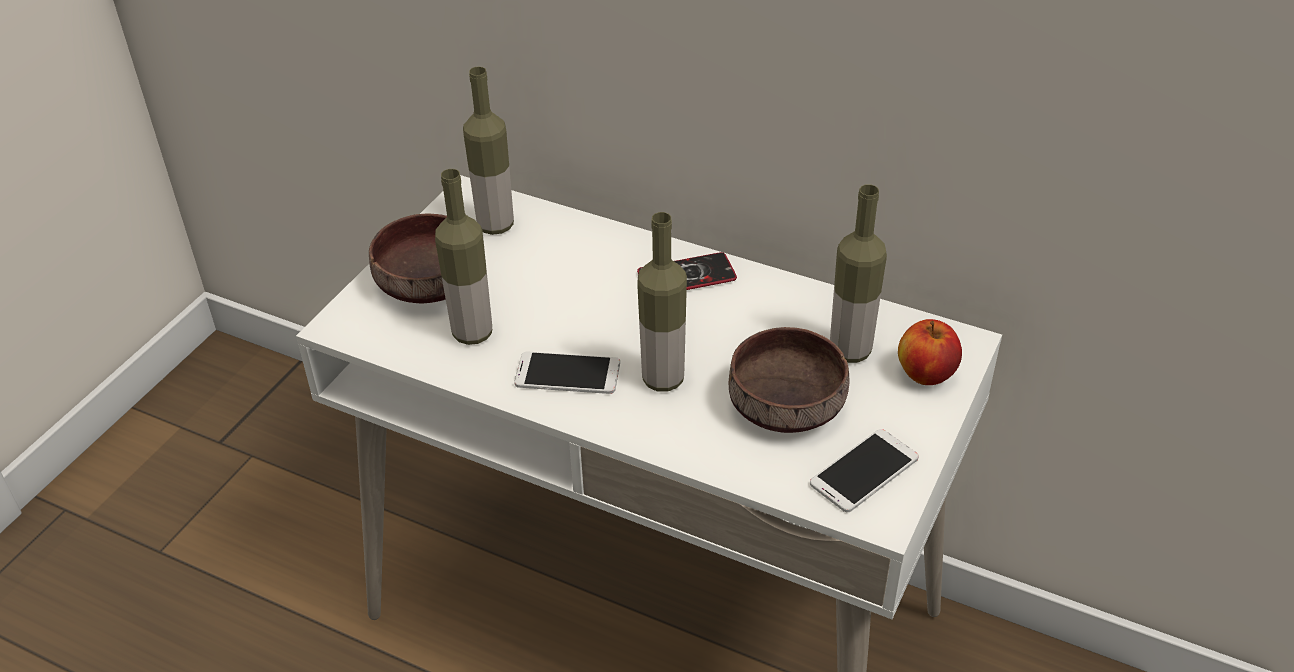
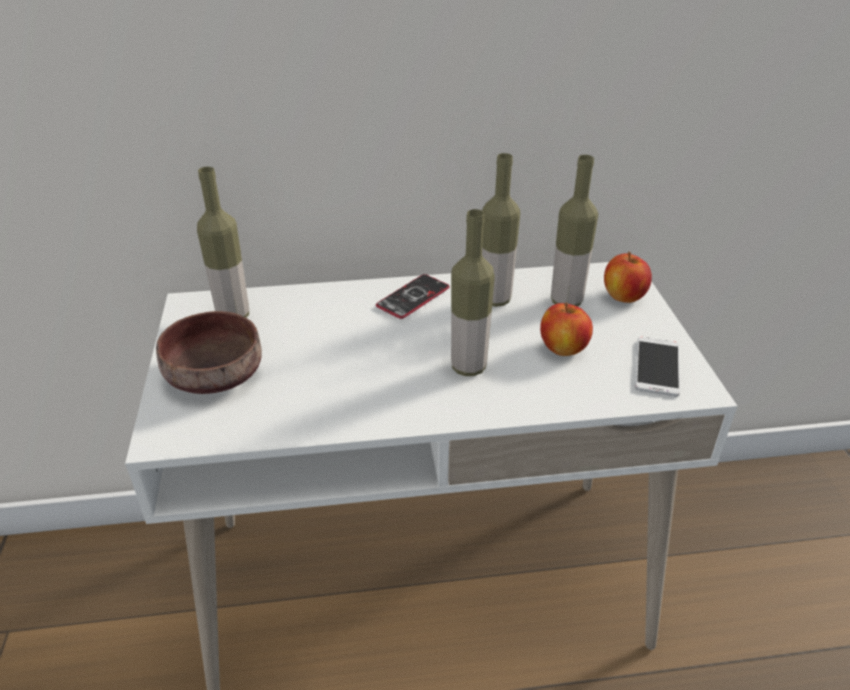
camera: 35 degrees left, 5 degrees down
bottle [435,169,492,345] -> bottle moved to [482,153,520,307]
phone [514,351,620,394] -> none
brown bowl [729,327,849,433] -> apple [540,303,593,356]

